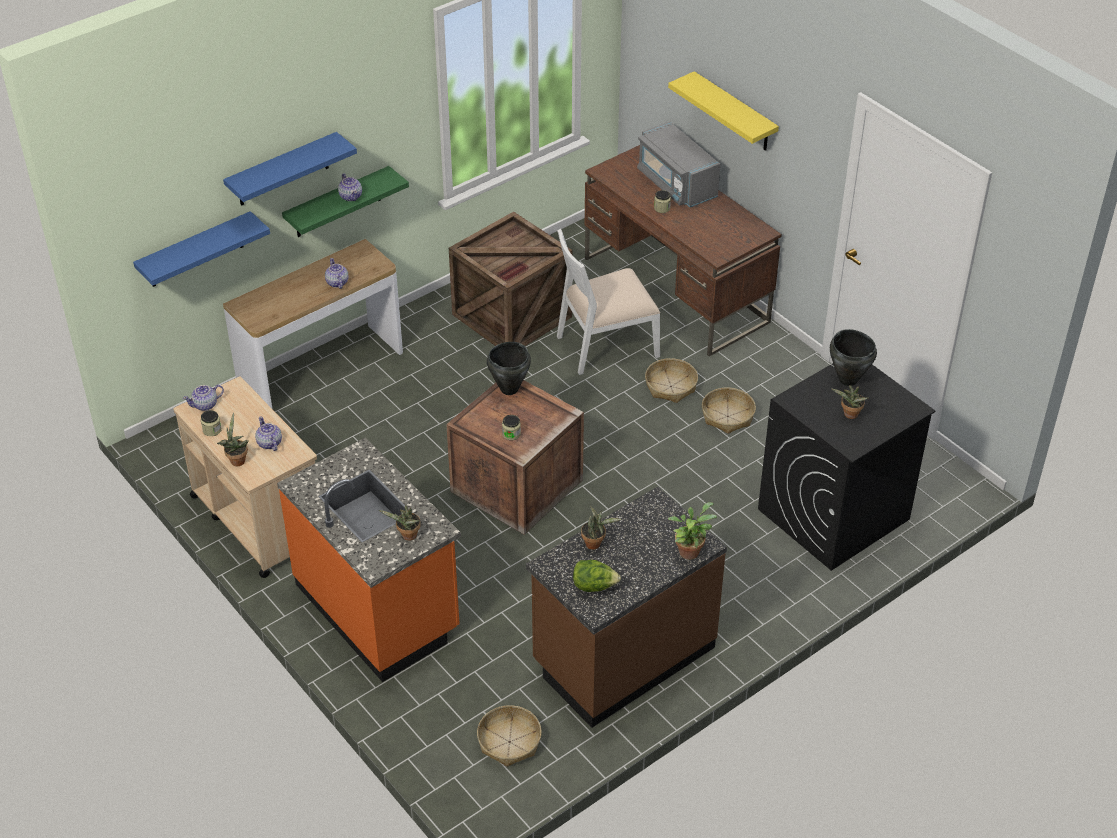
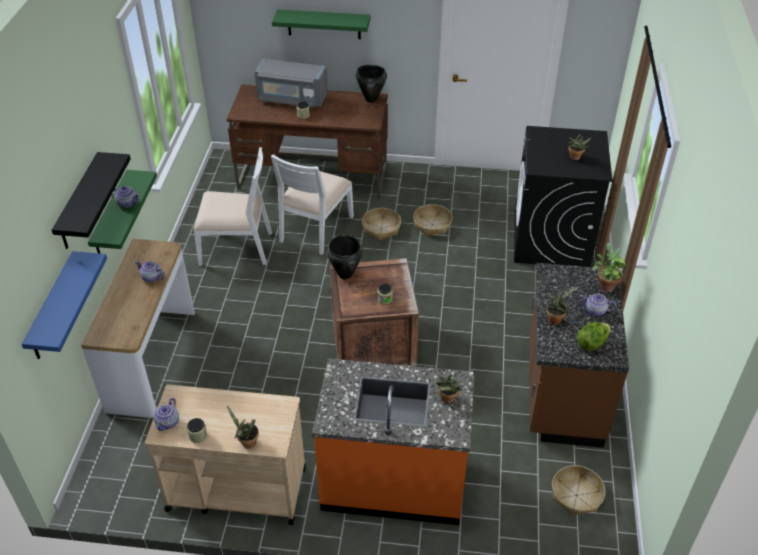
camera: 45 degrees left, 0 degrees up
blue shelf [223,132,357,206] -> black shelf [52,152,131,249]
teapot [255,417,282,451] -> teapot moved to [579,293,616,316]
crate [449,211,573,346] -> white chair [194,147,272,266]
yellow shelf [668,71,779,151] -> green shelf [272,9,371,39]
black cooking pot [830,329,877,386] -> black cooking pot moved to [356,65,387,102]

